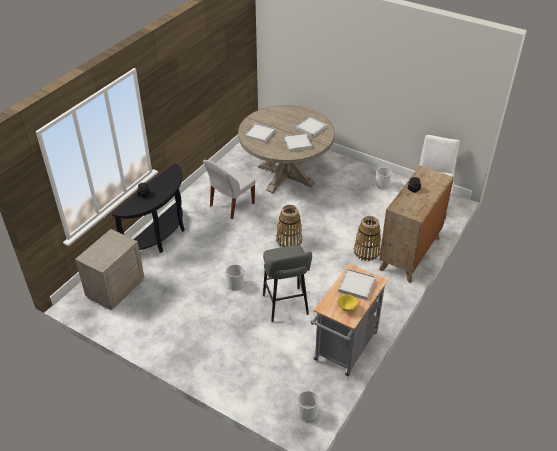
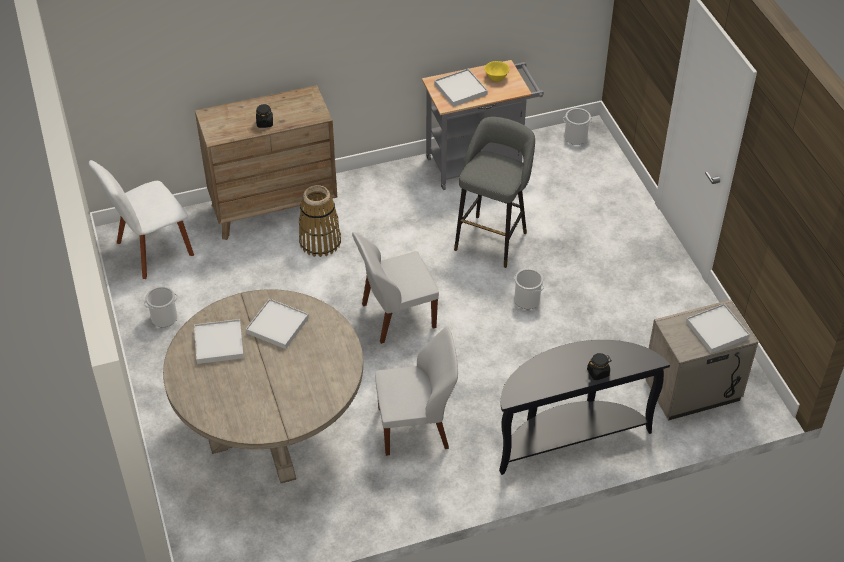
camera: 140 degrees left, 5 degrees up
white tray [245,123,275,143] -> white tray moved to [686,304,750,353]
basket [276,205,302,247] -> white chair [352,232,439,344]

